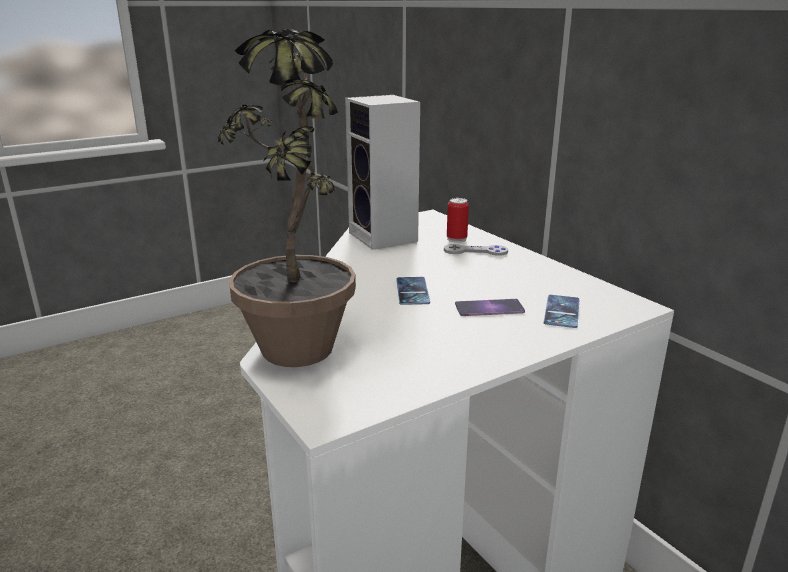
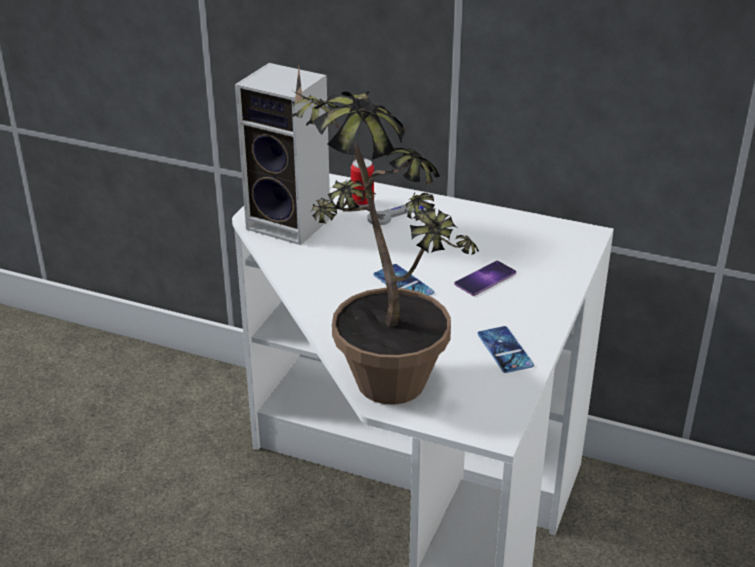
camera: 35 degrees left, 10 degrees up
phone [544,295,579,328] -> phone moved to [478,326,534,373]

